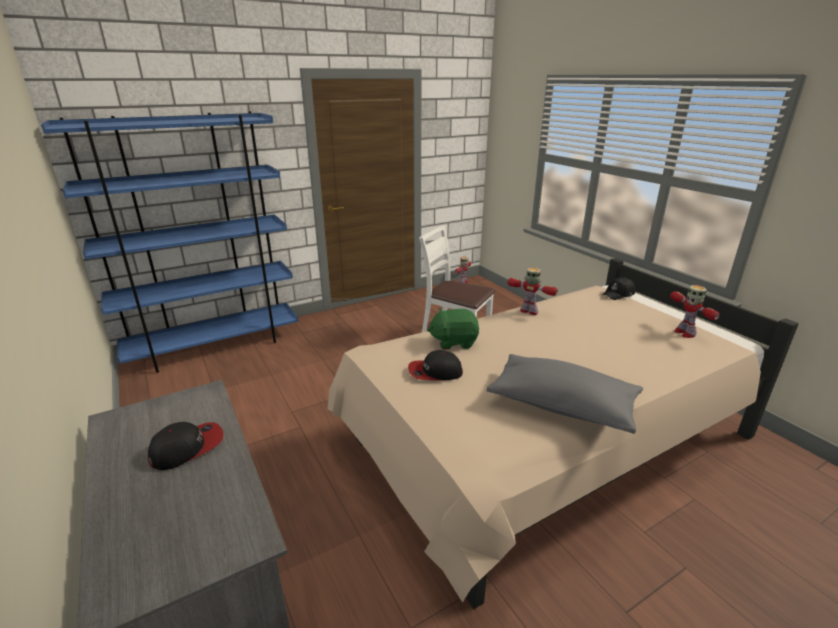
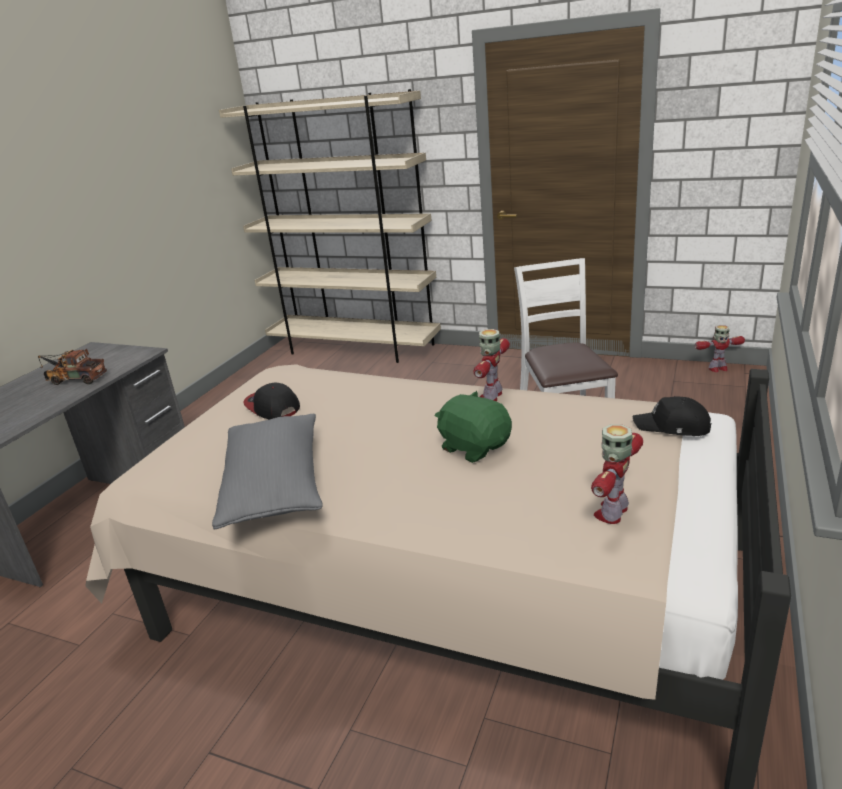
camera: 55 degrees right, 0 degrees up
blue bookcase [41,111,298,373] -> beige bookcase [219,89,441,363]
cap [148,422,224,470] -> toy truck [38,349,107,385]
green plush toy [427,308,479,350] -> green plush toy moved to [435,391,512,463]
toy robot [507,268,558,315] -> toy robot turned 150 degrees counterclockwise [474,329,510,401]

